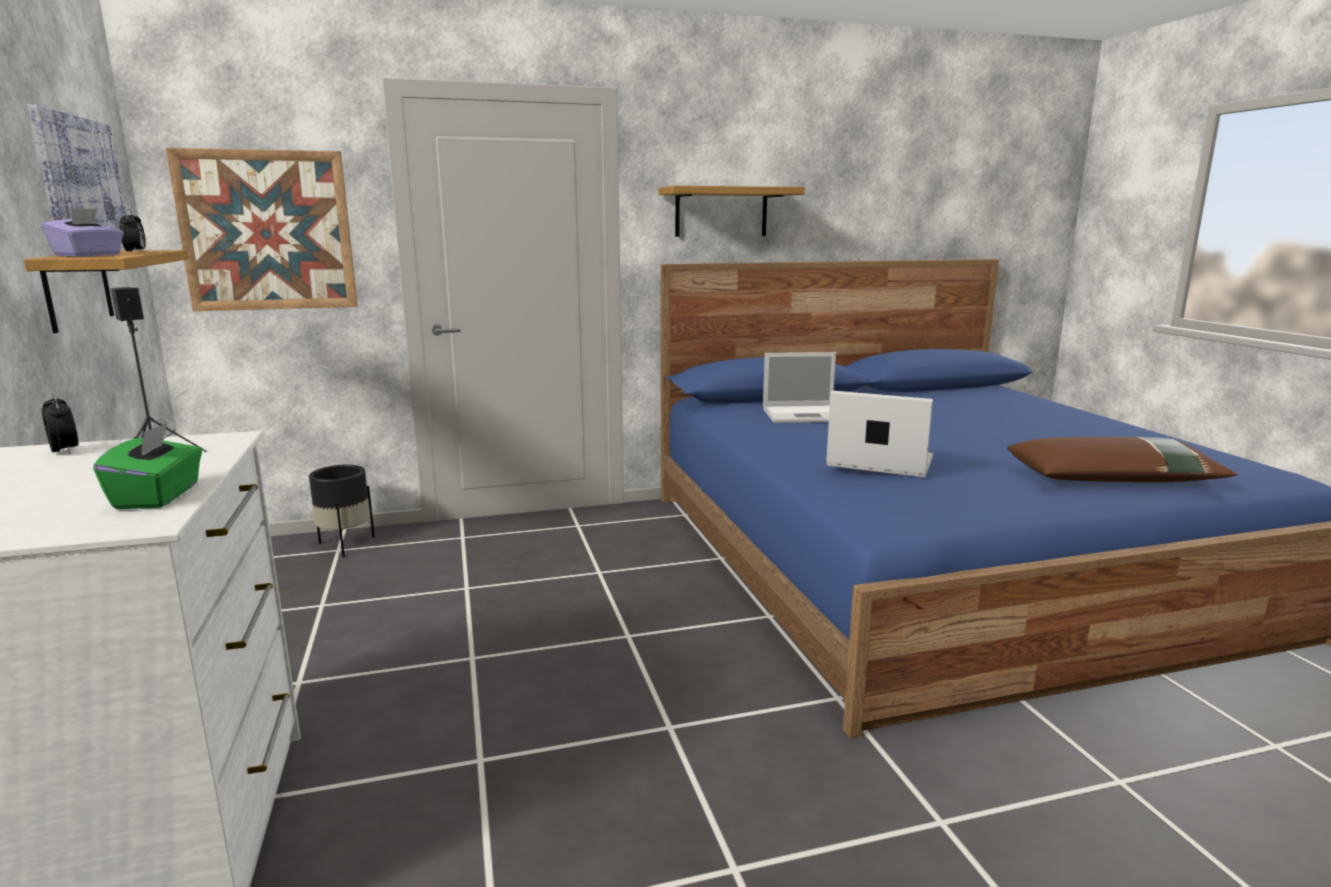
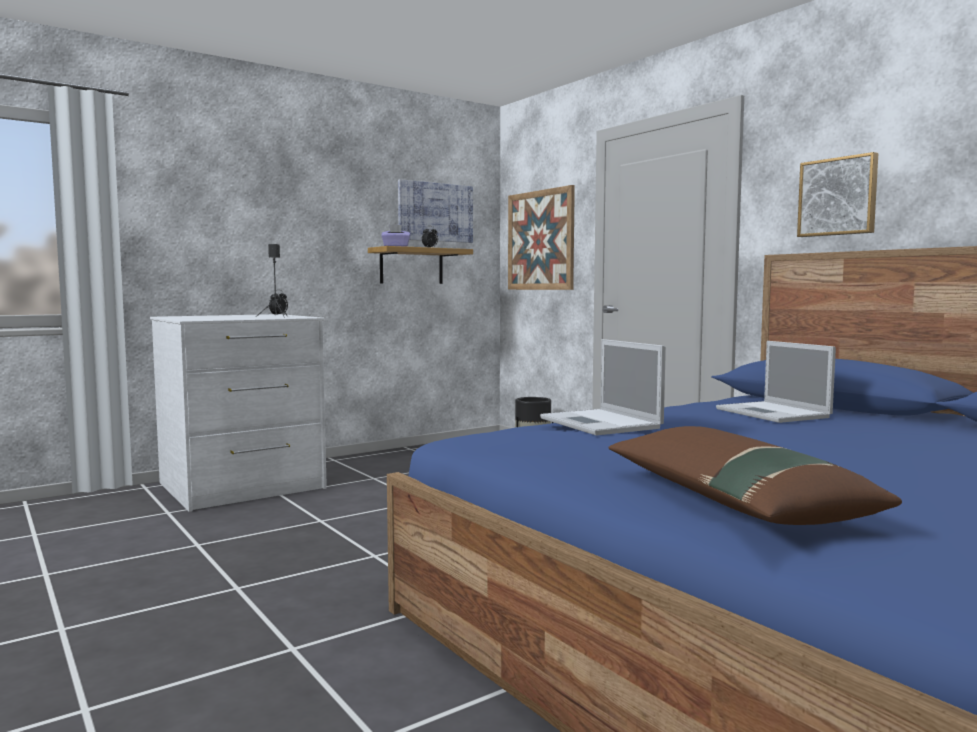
camera: 70 degrees right, 10 degrees down
green tissue box [93,422,202,509] -> none
shelf [659,186,805,237] -> picture [797,152,878,237]
laptop [826,390,933,477] -> laptop turned 150 degrees clockwise [540,339,666,436]

